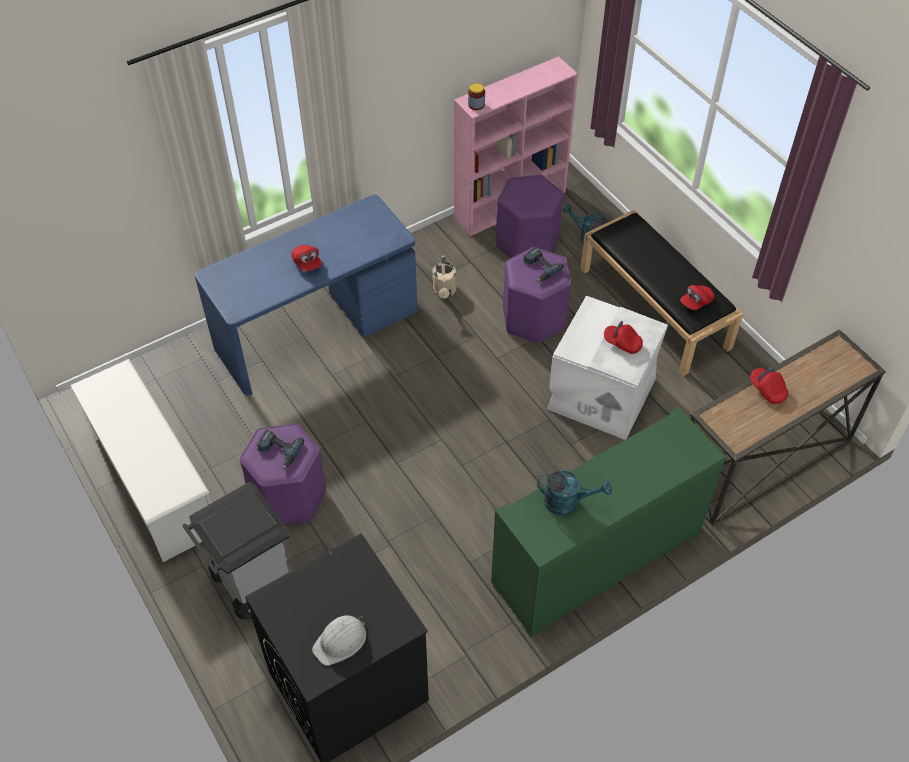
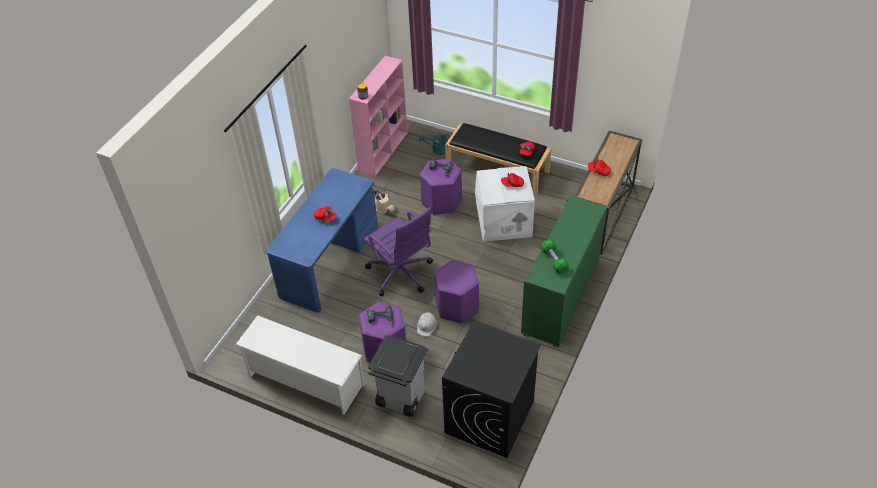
camera: 30 degrees left, 5 degrees down
white hard hat [312,615,366,666] -> white hard hat moved to [417,312,437,337]
purple stool [496,175,564,258] -> purple stool moved to [434,260,479,324]
turquoise watering can [537,470,612,515] -> green dumbbell [541,239,569,274]
none -> purple office chair [363,207,433,296]

